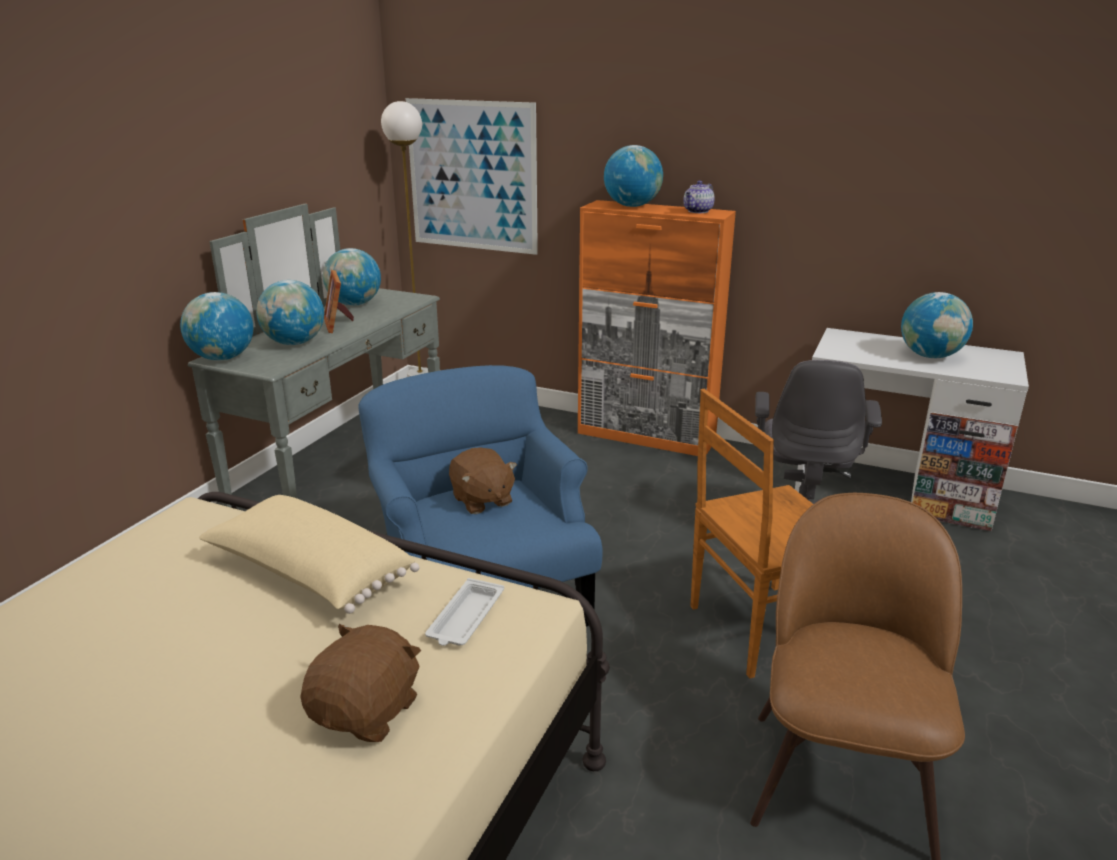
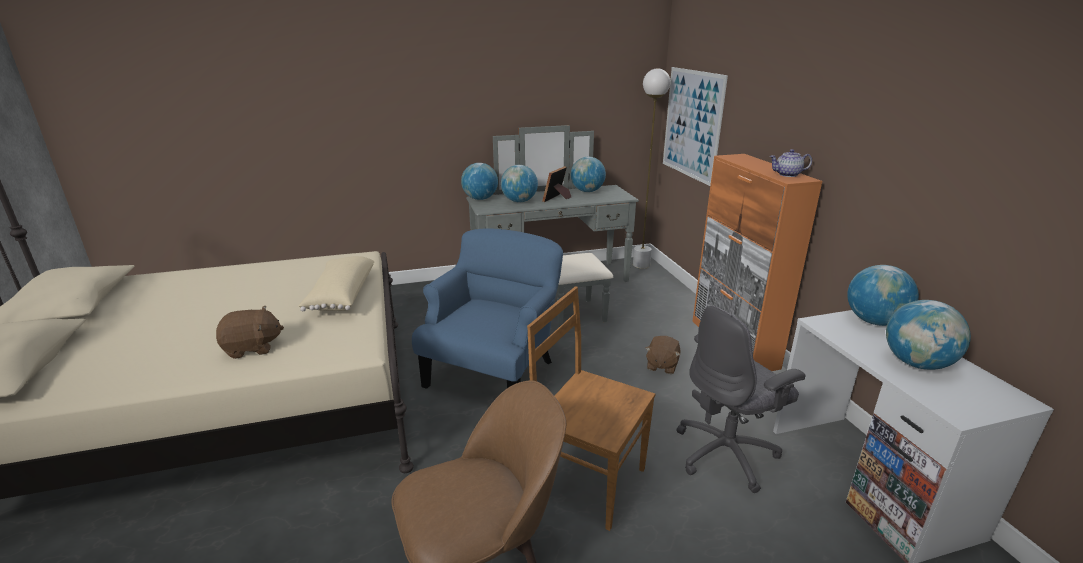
camera: 50 degrees right, 0 degrees up
white tray [425,578,504,646] -> none
brown plush toy [449,448,517,514] -> brown plush toy moved to [645,336,680,374]
globe [604,145,663,207] -> globe moved to [847,265,919,326]

